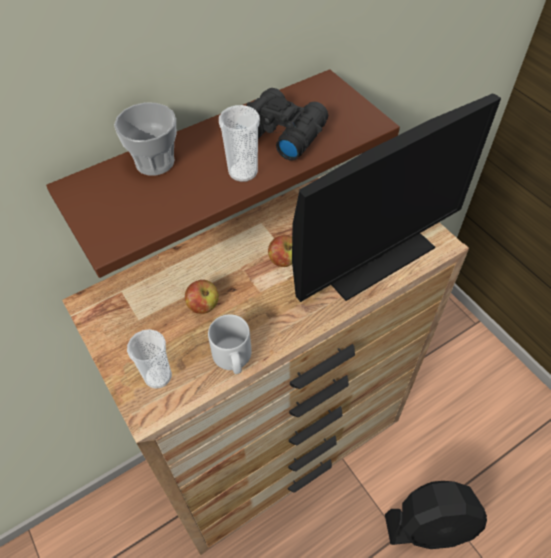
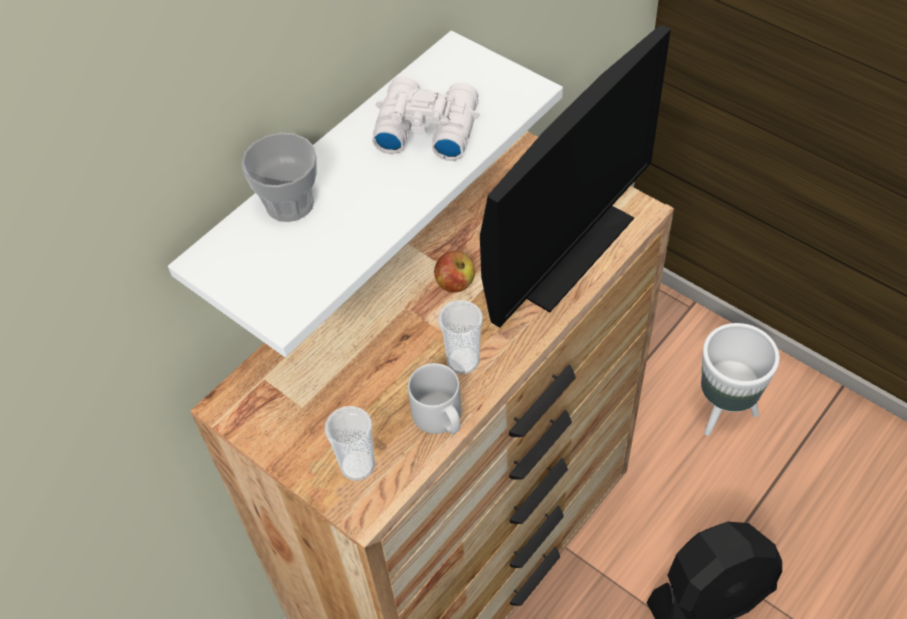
camera: 15 degrees left, 0 degrees up
brown shelf [46,69,400,278] -> white shelf [168,31,563,357]
apple [185,280,219,314] -> none
cup [219,105,260,182] -> cup moved to [438,300,483,374]
black binoculars [246,88,328,161] -> white binoculars [372,76,480,161]
none -> white planter [701,323,780,436]

